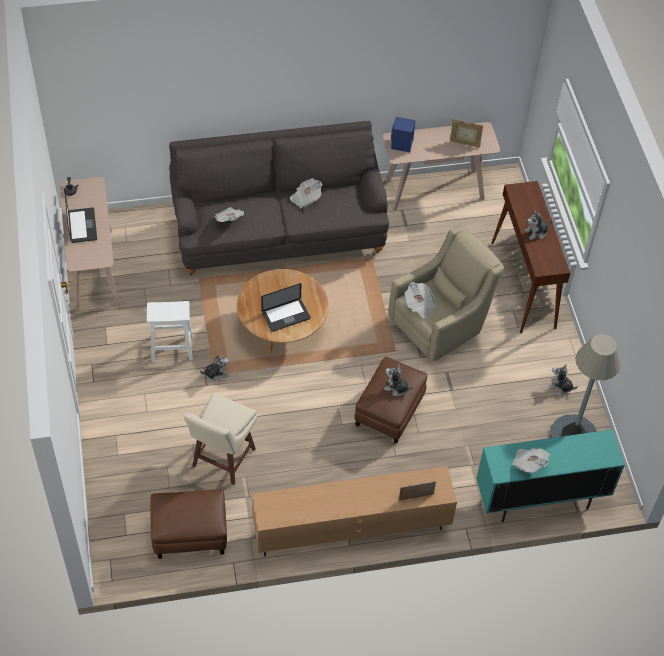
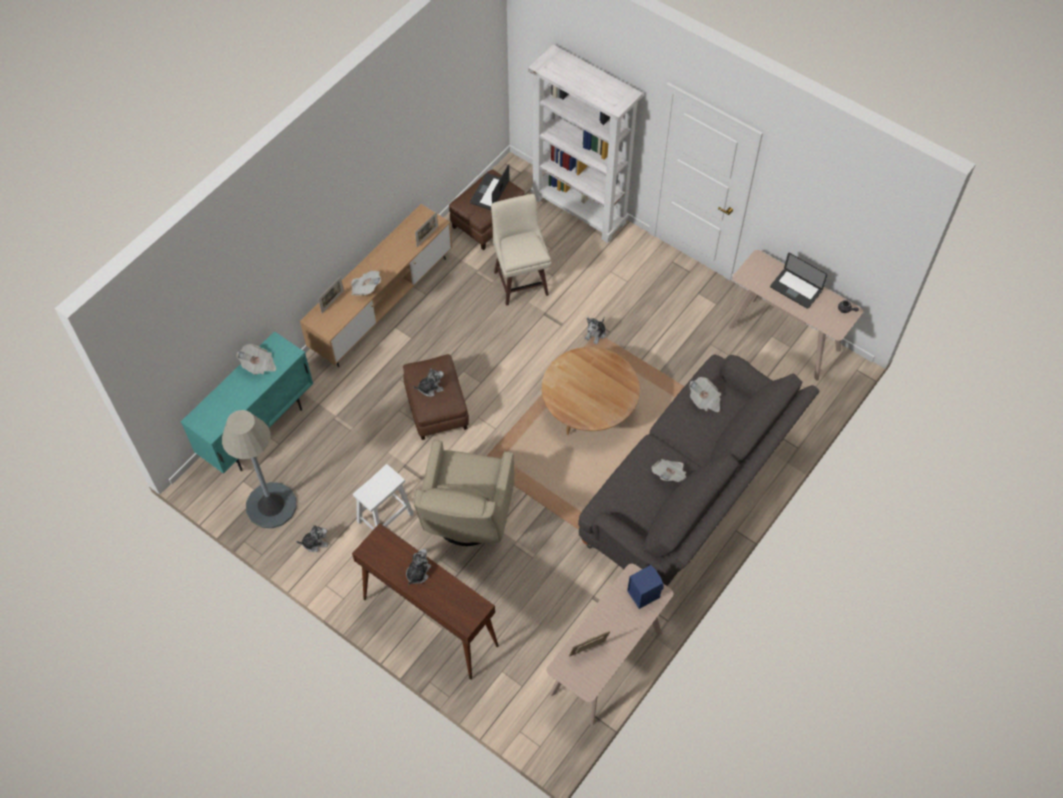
camera: 140 degrees right, 5 degrees up
white stool [147,301,193,362] -> white stool moved to [353,464,414,530]
laptop [261,283,311,332] -> laptop moved to [470,164,509,210]
newspaper [405,282,436,318] -> newspaper moved to [351,270,381,296]
none -> picture frame [415,212,438,247]
none -> white bookcase [528,44,643,243]

